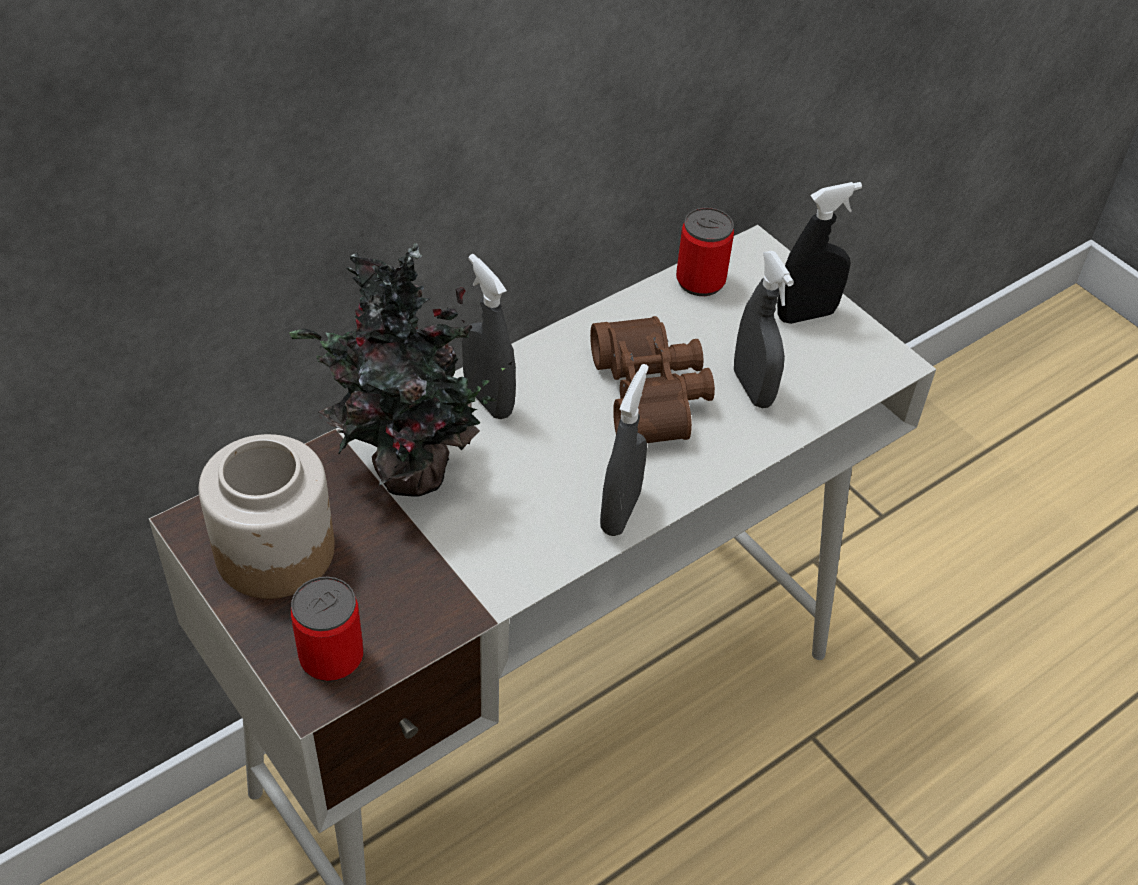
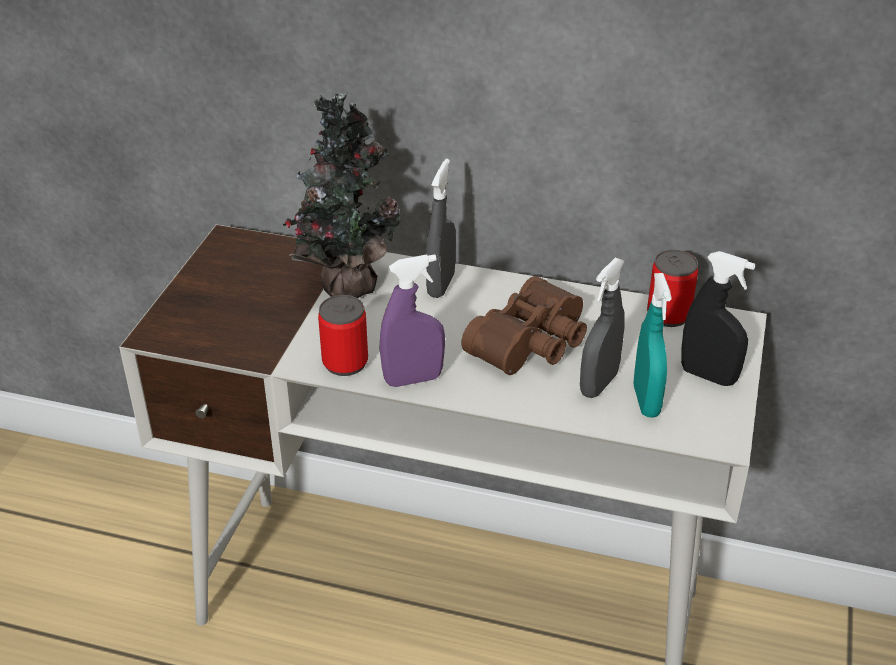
camera: 55 degrees right, 10 degrees down
jar [199,434,335,599] -> none
can [291,577,364,682] -> can moved to [318,295,368,376]
grey spray bottle [600,364,649,536] -> purple spray bottle [380,254,445,387]
none -> turquoise spray bottle [633,273,672,418]

